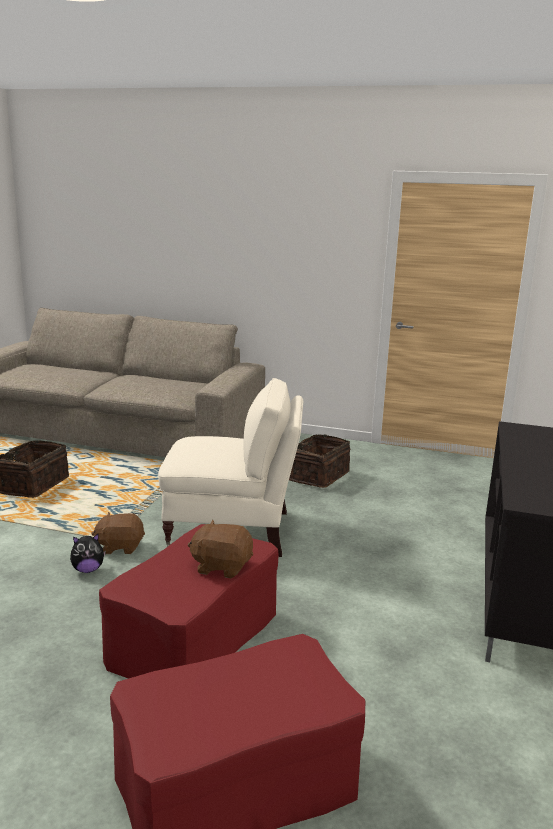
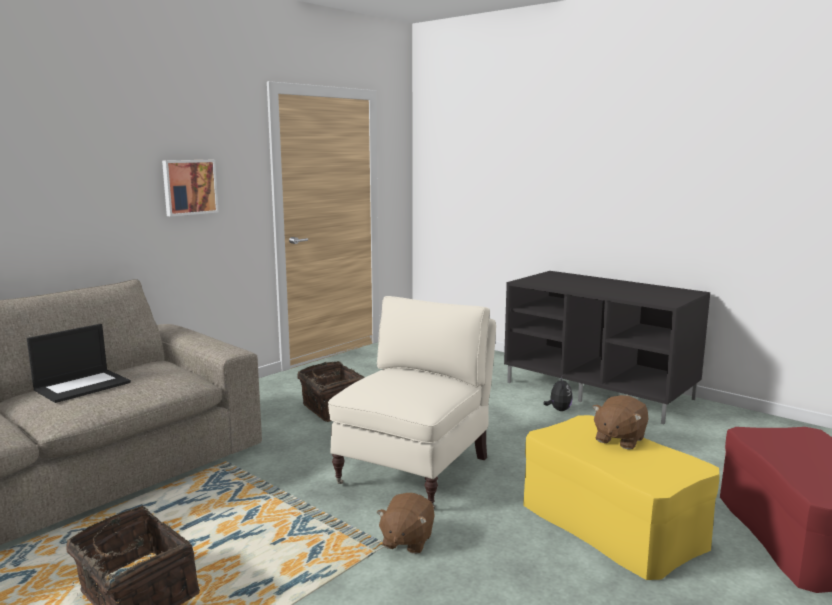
camera: 65 degrees left, 5 degrees down
plush toy [70,534,106,573] -> plush toy moved to [544,376,573,411]
red ottoman [99,524,278,679] -> yellow ottoman [523,415,720,580]
none -> laptop [27,324,131,403]
none -> picture [162,160,219,217]

